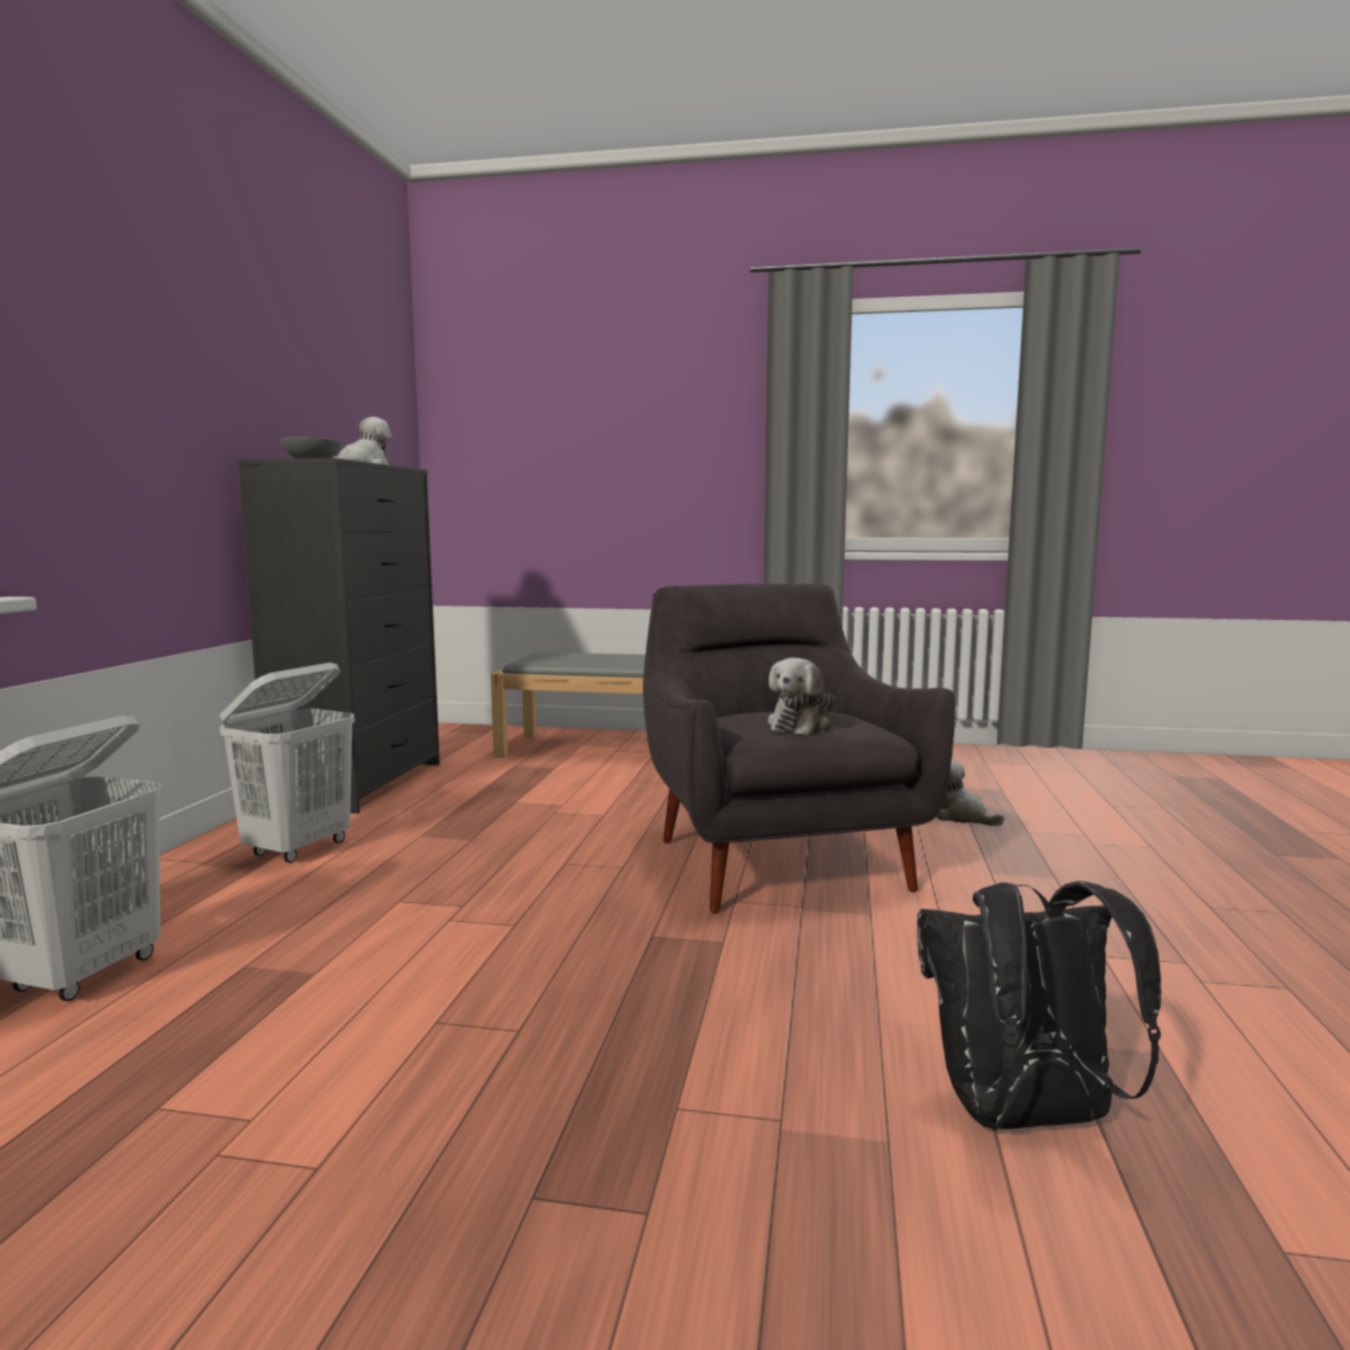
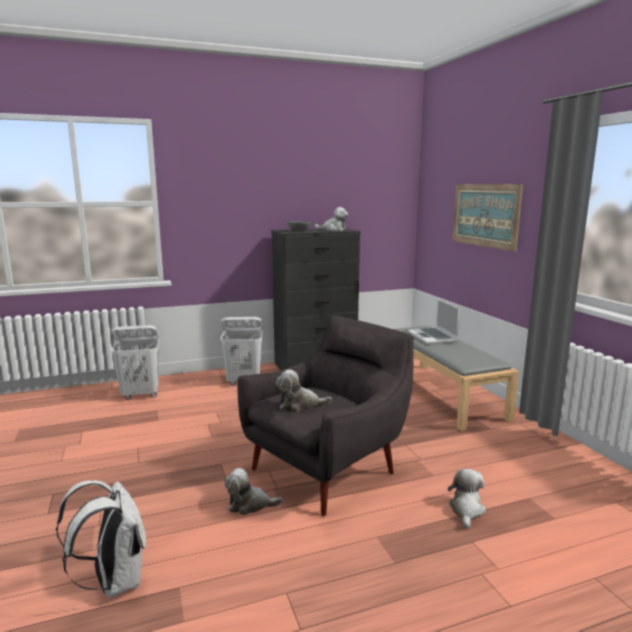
camera: 60 degrees right, 5 degrees up
black backpack [917,881,1161,1130] -> white backpack [56,480,146,598]
none -> plush toy [224,468,283,515]
none -> laptop [408,299,460,345]
none -> picture [452,184,523,251]

